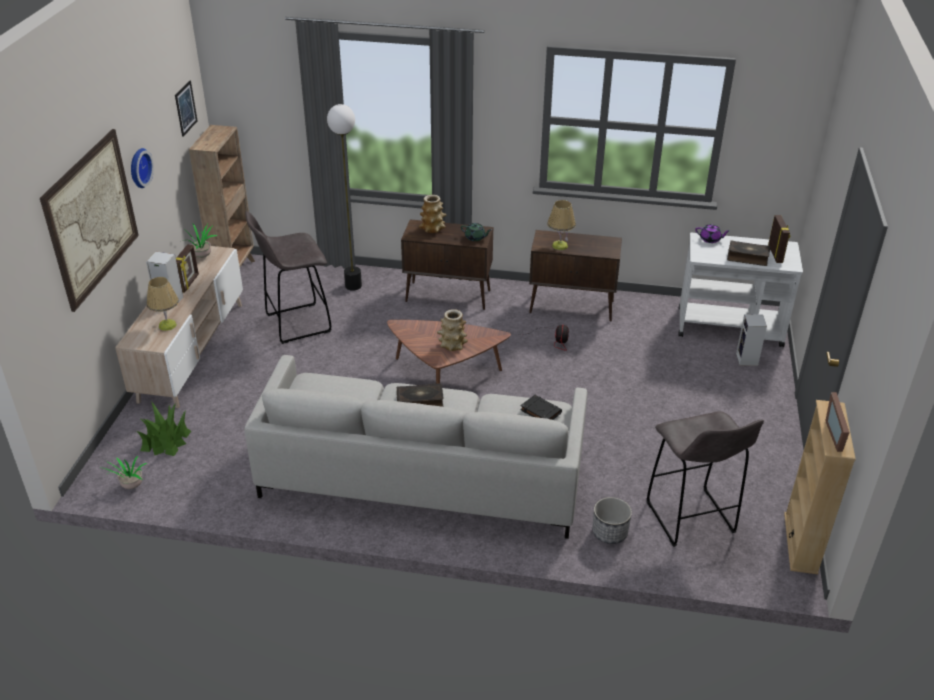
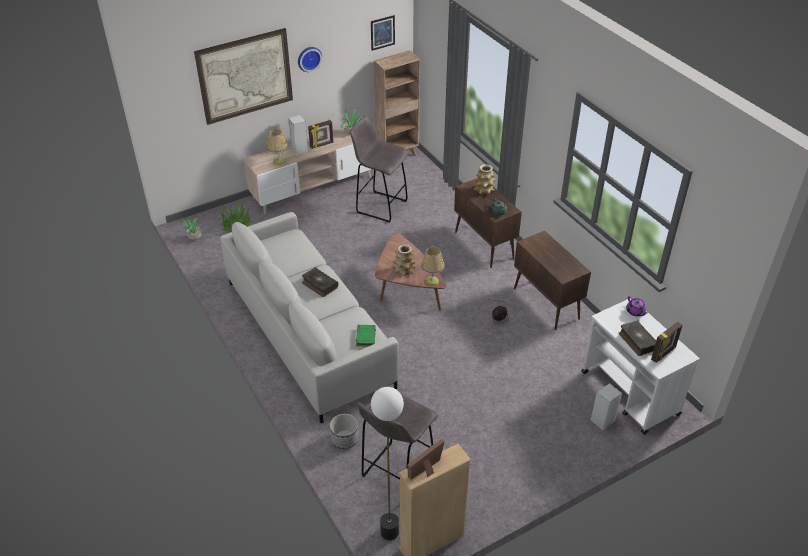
camera: 50 degrees right, 5 degrees up
floor lamp [327,104,362,291] -> floor lamp moved to [371,387,404,540]
black book [520,395,562,420] -> green book [356,325,376,346]
table lamp [547,200,576,250] -> table lamp moved to [421,247,445,286]

